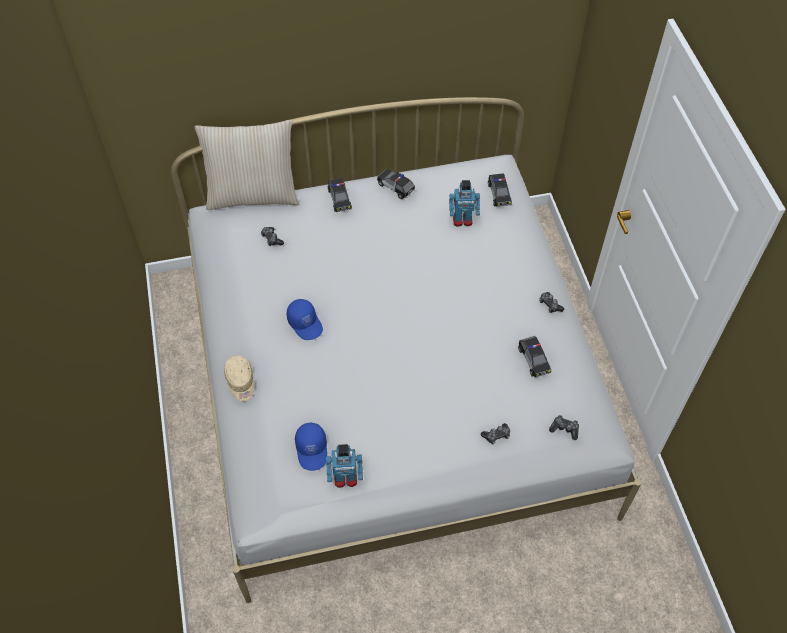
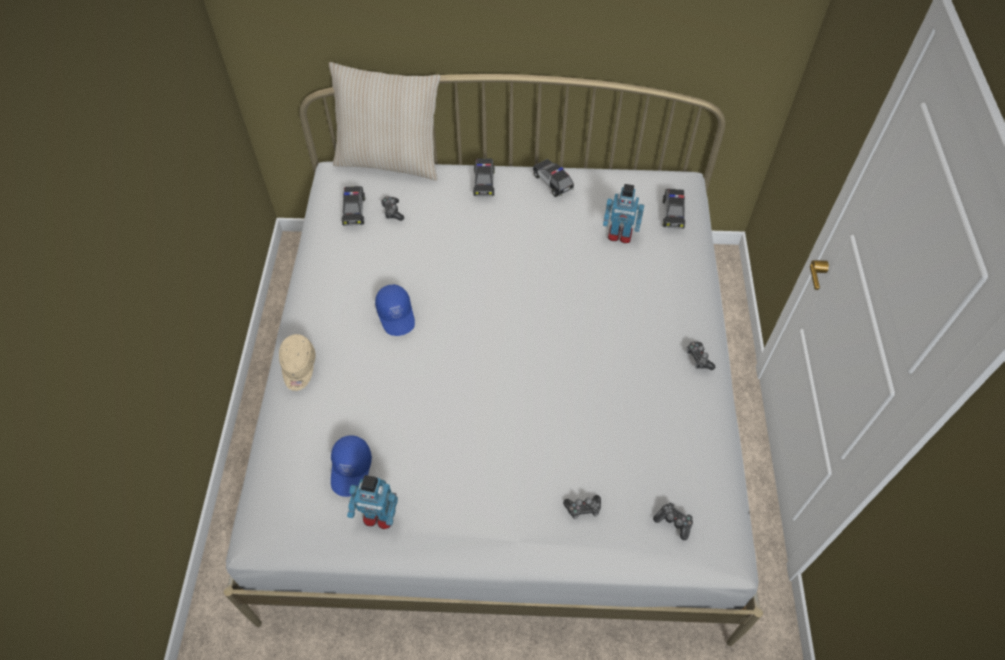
camera: 15 degrees right, 0 degrees up
toy car [518,336,551,377] -> toy car moved to [342,186,365,226]

